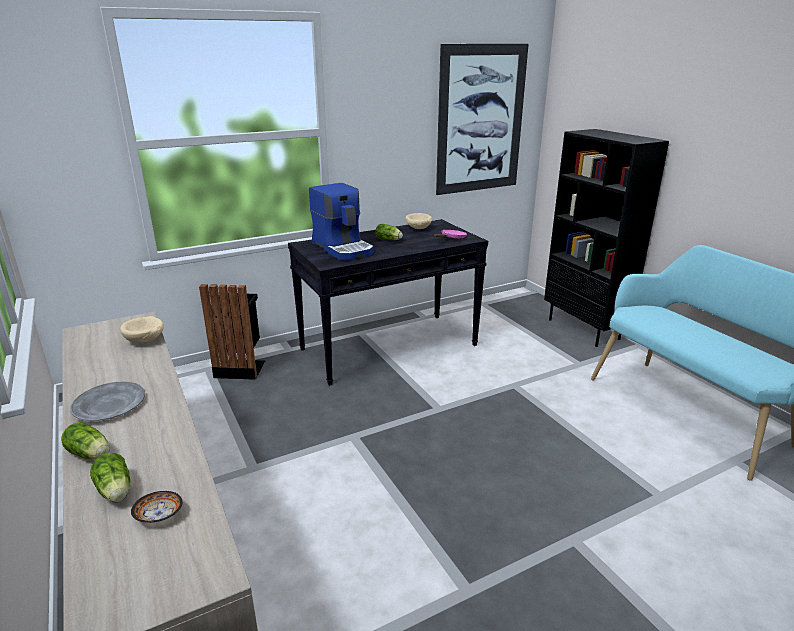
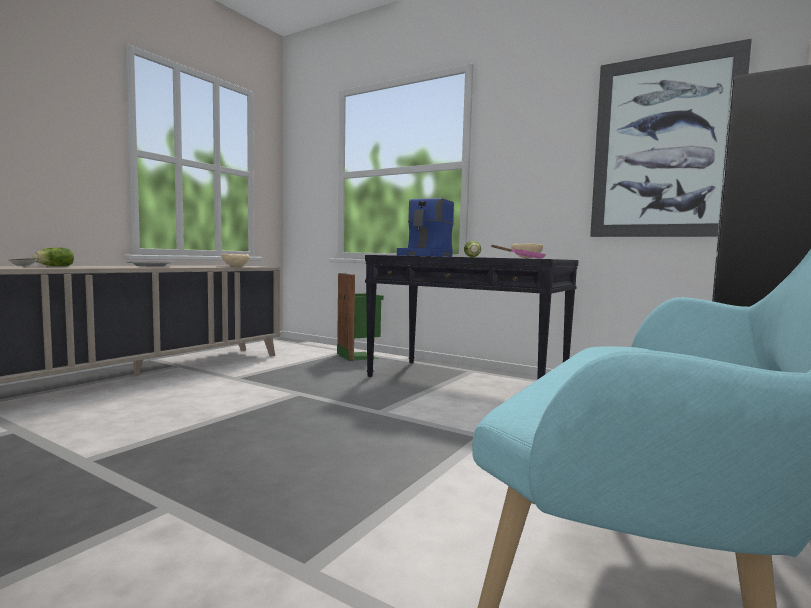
camera: 60 degrees right, 20 degrees down
lettuce [61,422,110,459] -> none
black trash can [199,284,265,380] -> green trash can [337,273,384,361]

